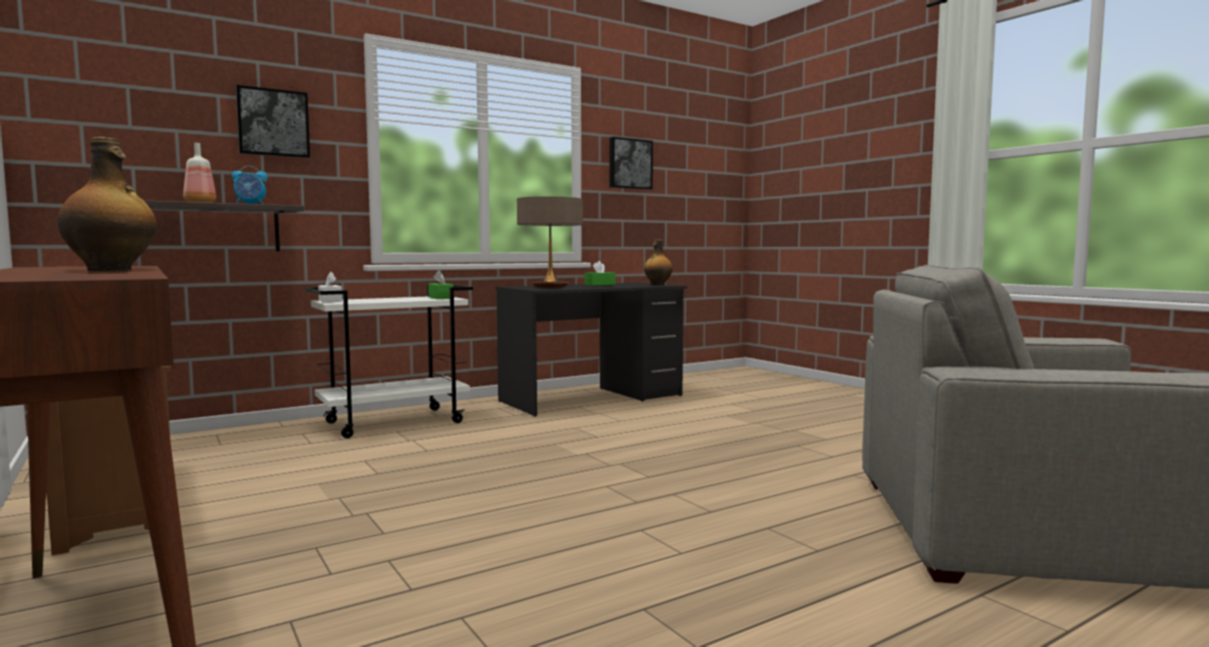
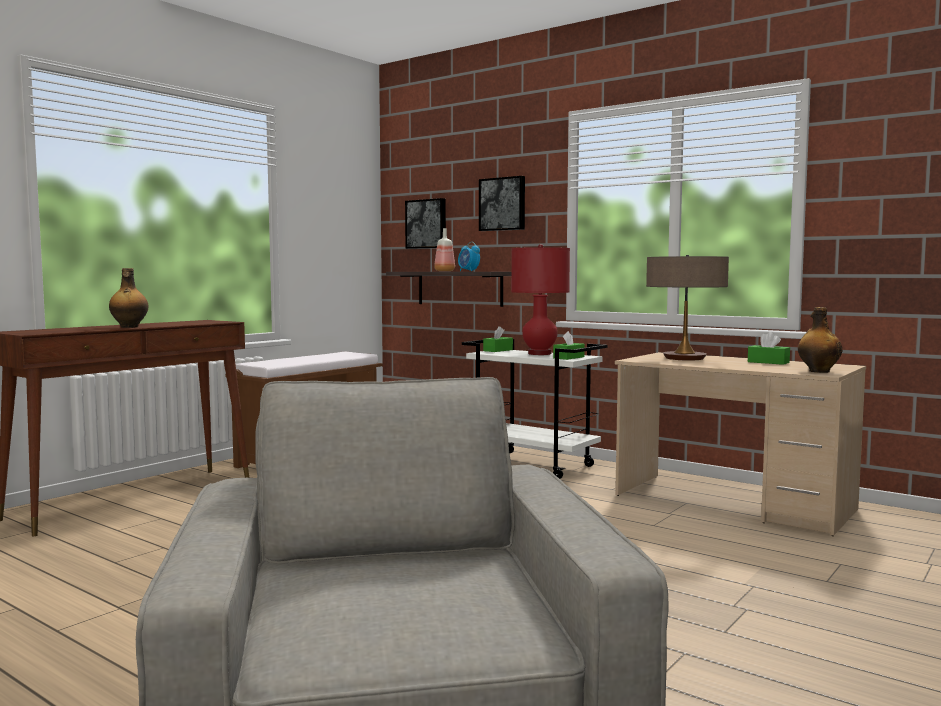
camera: 70 degrees right, 0 degrees up
white tissue box [318,271,342,302] -> green tissue box [483,326,513,352]
black desk [496,283,687,417] -> beige desk [615,352,866,536]
picture [610,137,653,190] -> picture moved to [405,198,446,249]
none -> red table lamp [511,244,570,355]

